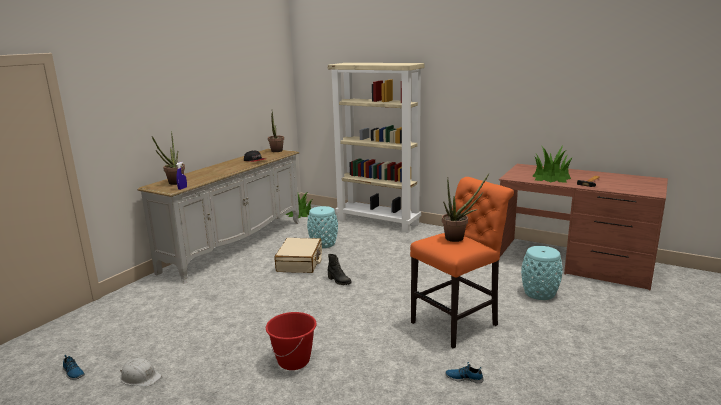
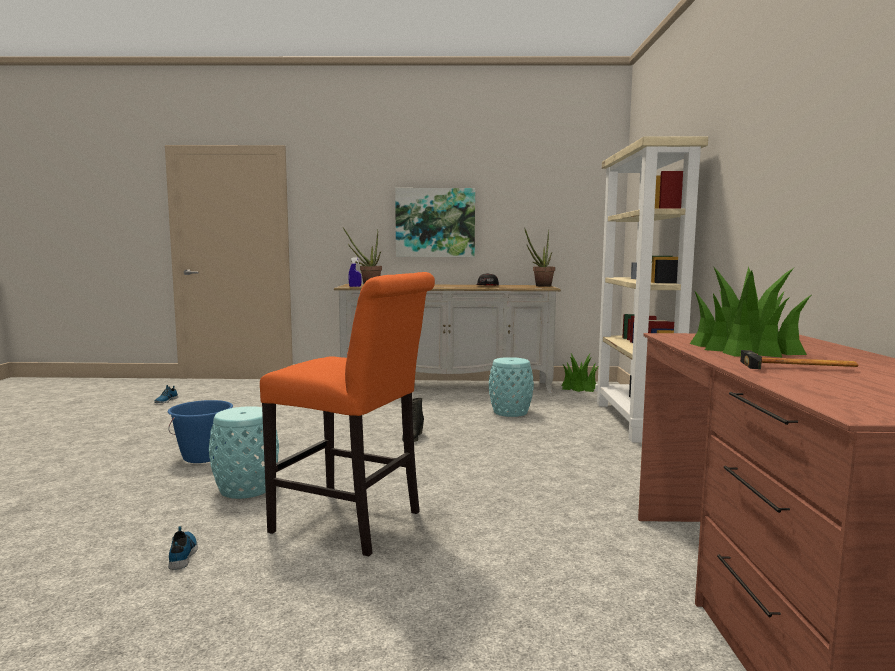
camera: 60 degrees right, 10 degrees down
white hard hat [120,358,162,386] -> none
red bucket [266,312,317,370] -> blue bucket [168,400,233,463]
beige suitcase [275,238,322,273] -> none
potted plant [442,173,489,242] -> none
turquoise stool [521,246,563,300] -> turquoise stool moved to [209,406,279,499]
none -> picture [395,188,475,257]

